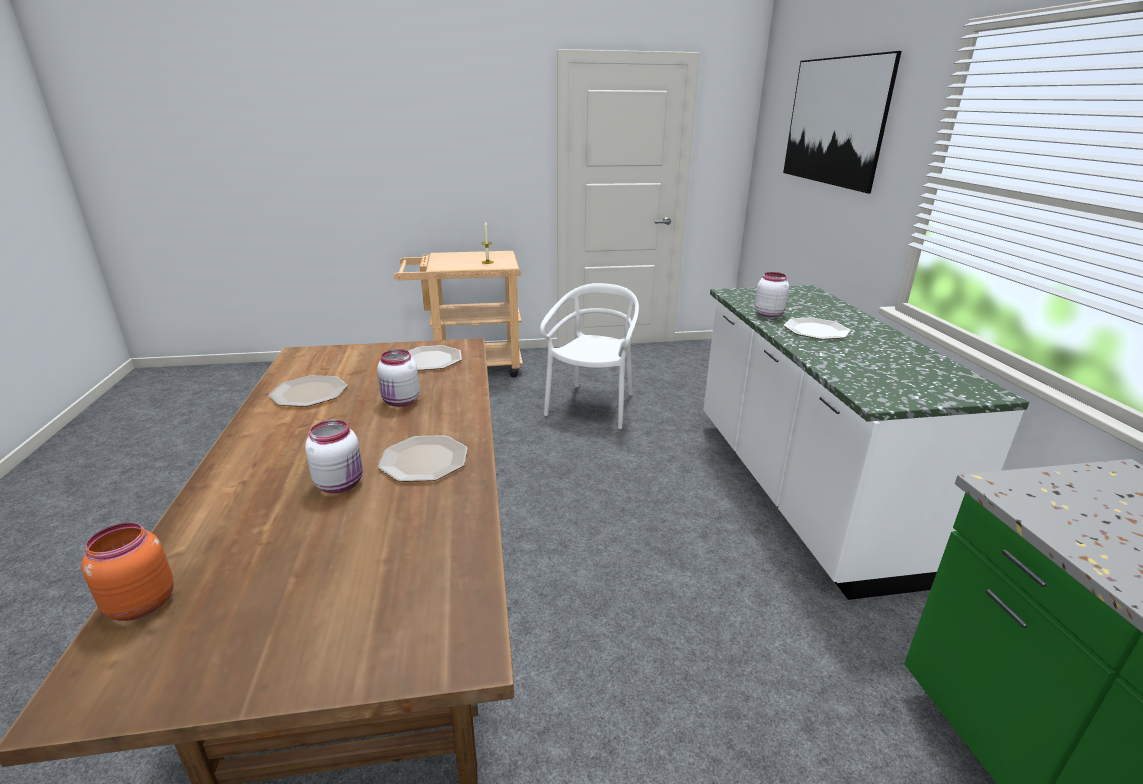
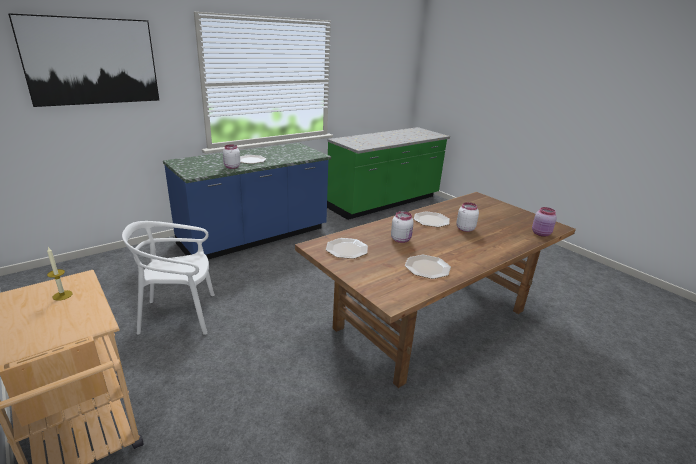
camera: 120 degrees left, 0 degrees up
orange jar [81,522,174,621] -> pink jar [532,207,557,237]
white counter [703,285,1029,600] -> blue counter [163,143,331,260]

